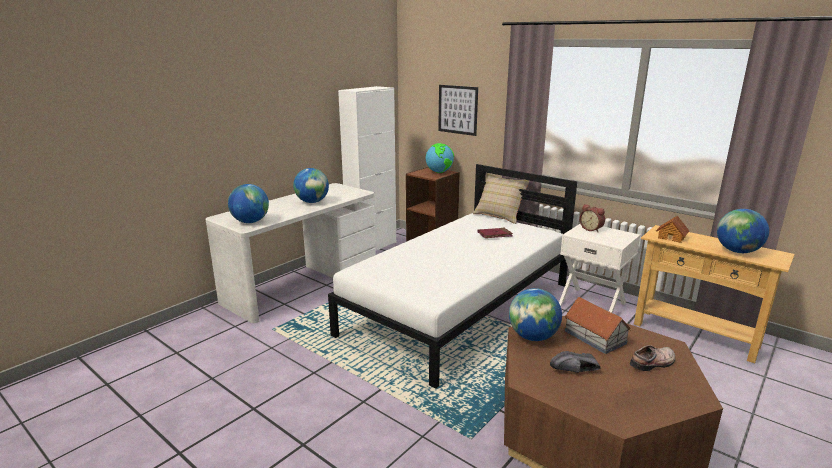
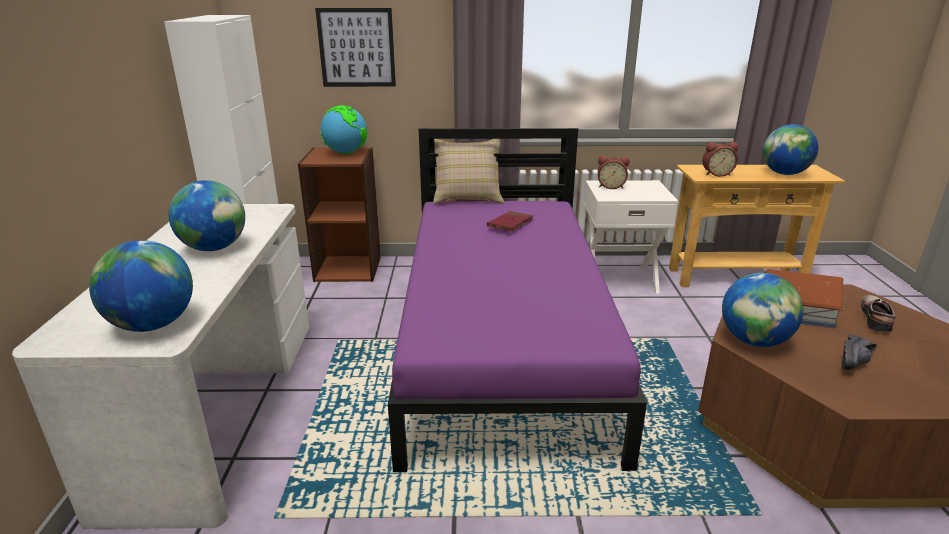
camera: 40 degrees left, 5 degrees up
white bed [328,164,577,389] -> purple bed [388,128,647,472]
toy house [656,215,689,243] -> alarm clock [702,142,738,177]

